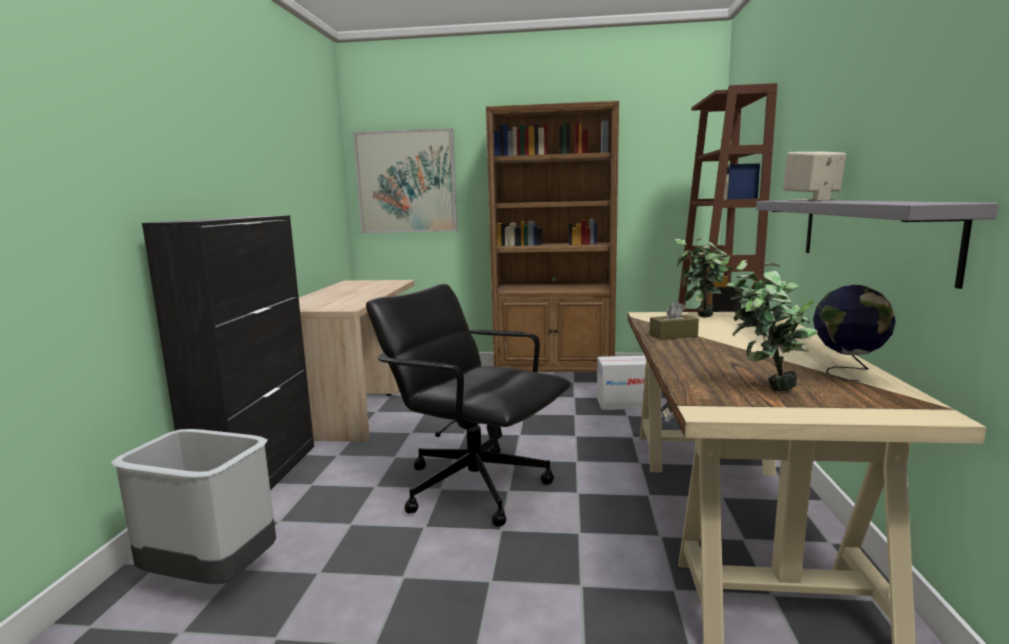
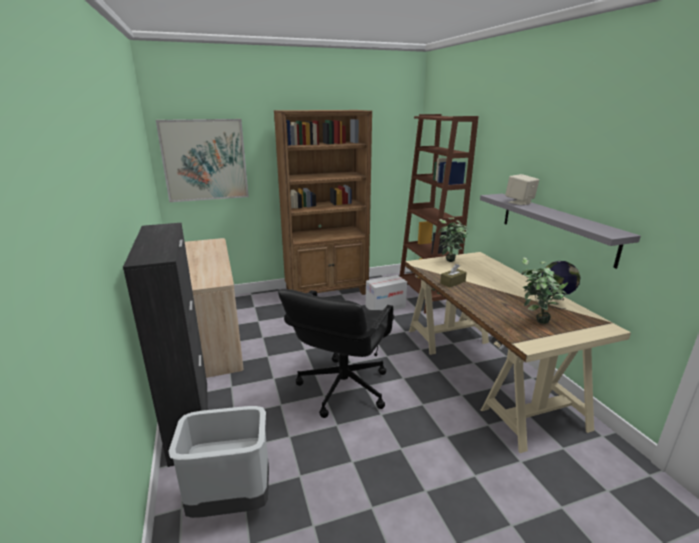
camera: 25 degrees left, 10 degrees up
black office chair [366,284,571,527] -> black office chair turned 75 degrees counterclockwise [278,289,394,418]

